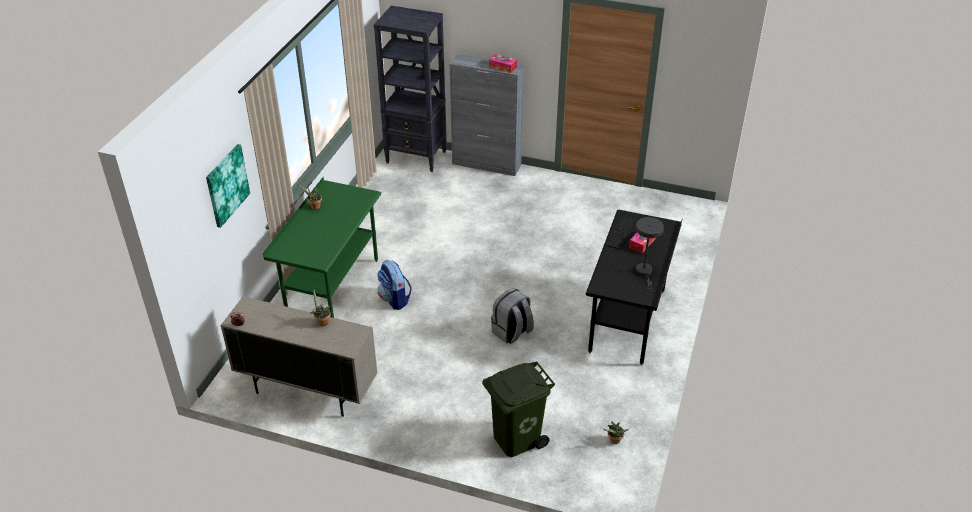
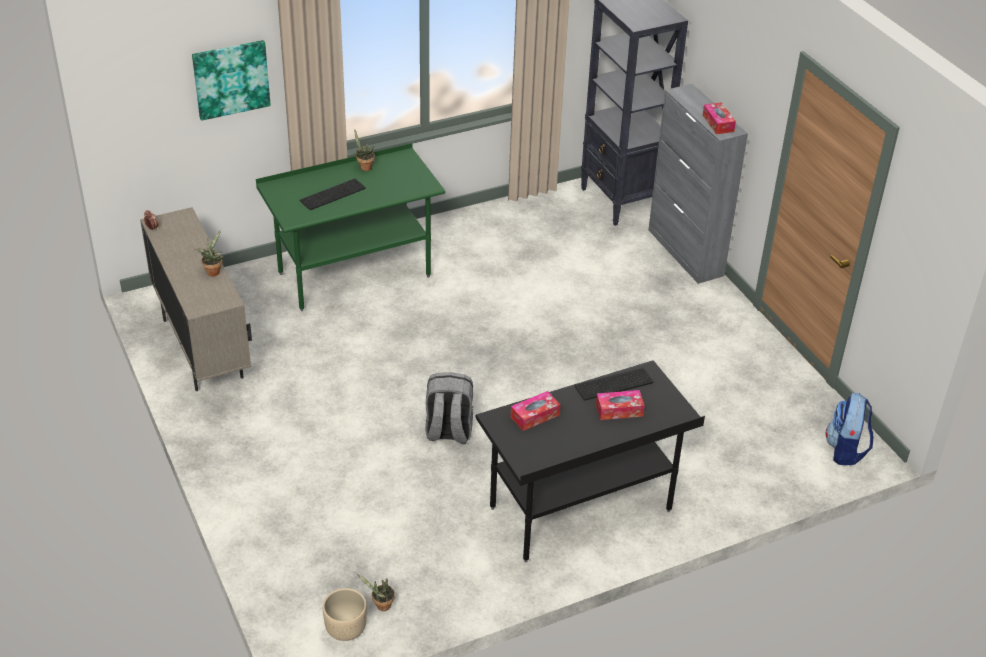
camera: 45 degrees right, 0 degrees up
backpack [377,260,412,310] -> backpack moved to [826,393,873,465]
green trash can [482,361,555,457] -> none
grey table lamp [636,217,664,290] -> none
none -> keyboard [300,179,366,210]
none -> beige planter [323,588,367,641]
none -> tissue box [511,391,560,431]

